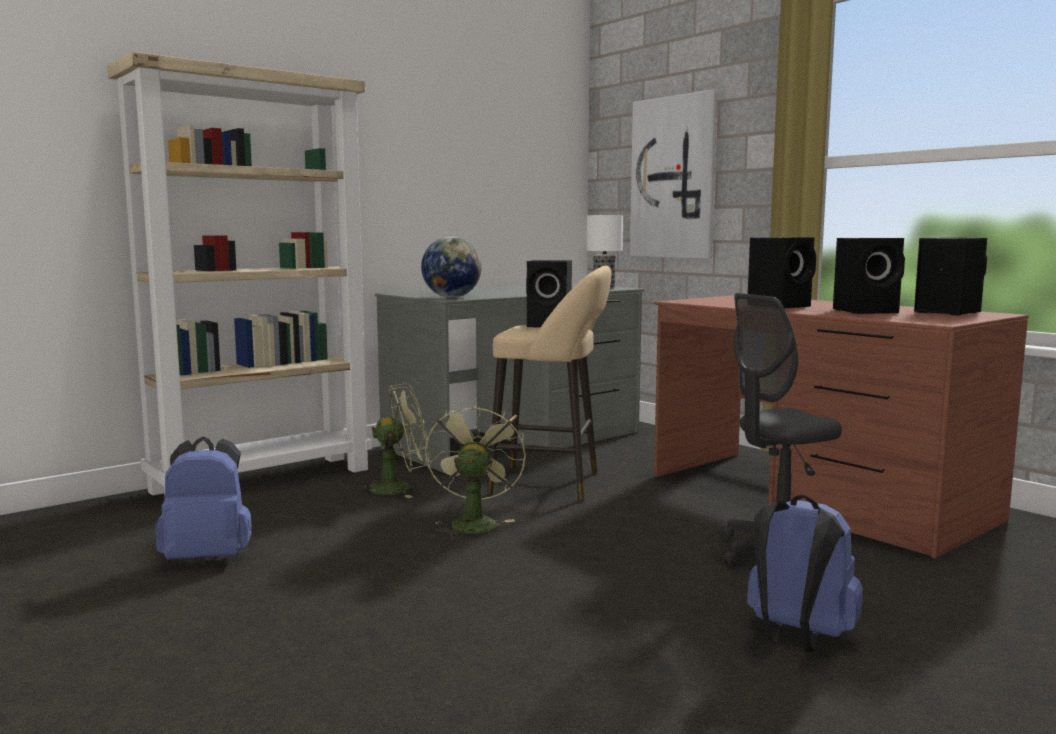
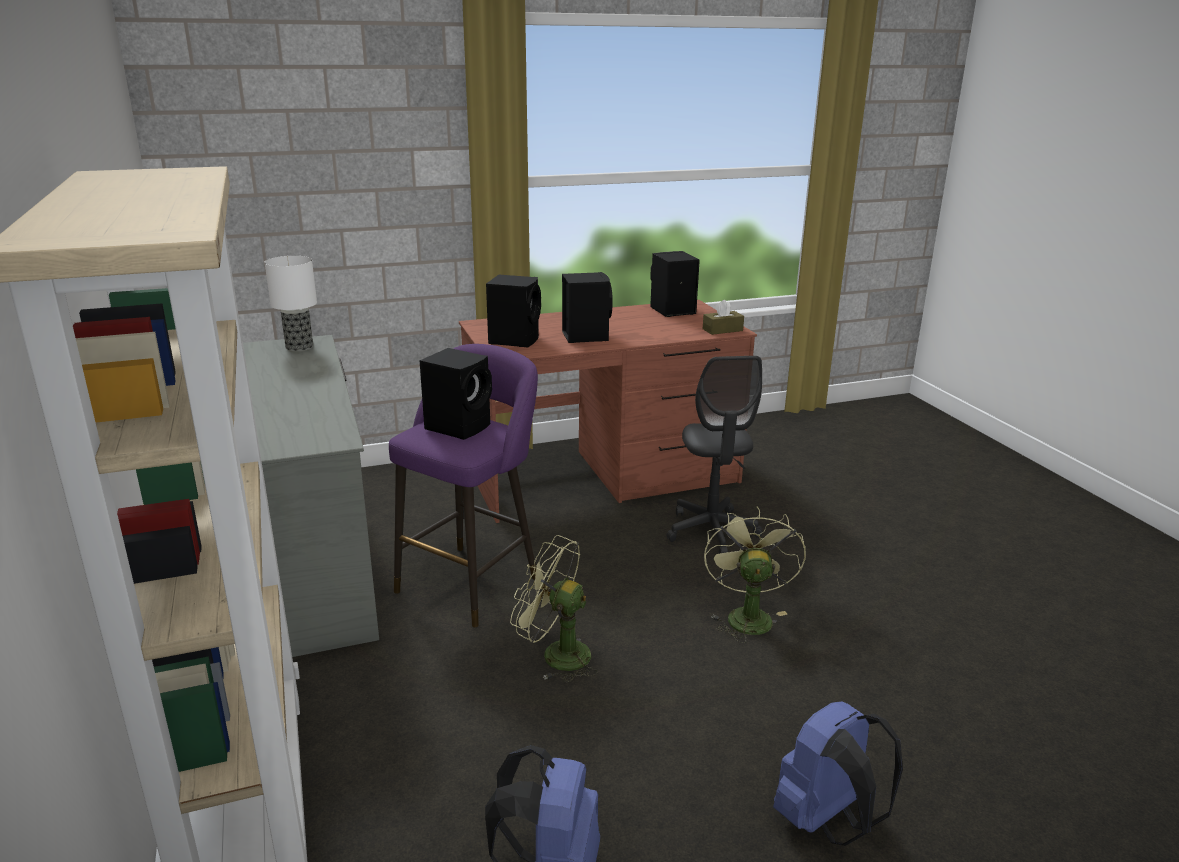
camera: 70 degrees left, 15 degrees up
green fan [357,383,429,498] -> green fan moved to [704,507,806,643]
globe [421,237,481,298] -> none
beige stool [487,265,612,501] -> purple stool [389,344,538,627]
picture [630,89,718,259] -> none
blue backpack [747,495,863,653] -> blue backpack moved to [773,701,903,846]
black speaker [833,238,905,314] -> black speaker moved to [486,275,541,347]
none -> brown tissue box [703,300,744,335]

